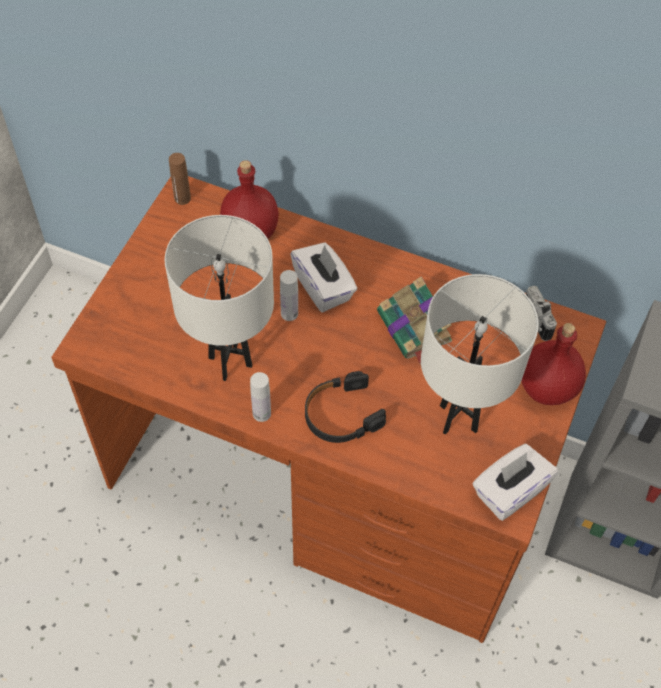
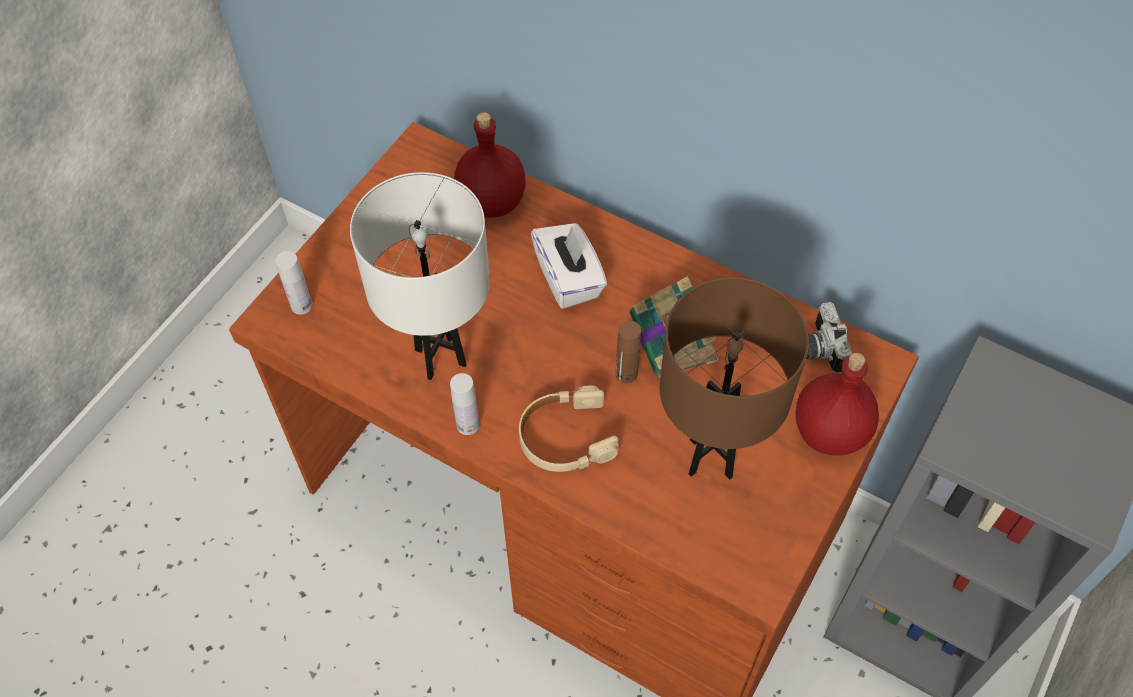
camera: 10 degrees right, 0 degrees up
brown bottle [169,153,191,205] -> brown bottle moved to [616,321,641,383]
white bottle [280,270,298,321] -> white bottle moved to [275,251,312,315]
black headphones [305,371,386,443] -> beige headphones [519,385,619,472]
white table lamp [421,274,539,434] -> brown table lamp [660,277,809,479]
white tissue box [472,444,558,521] -> none

